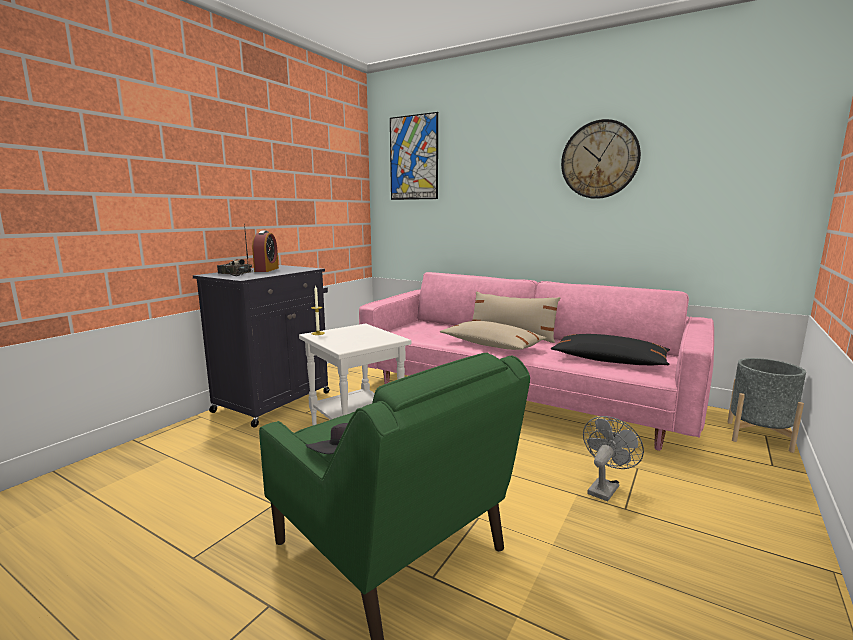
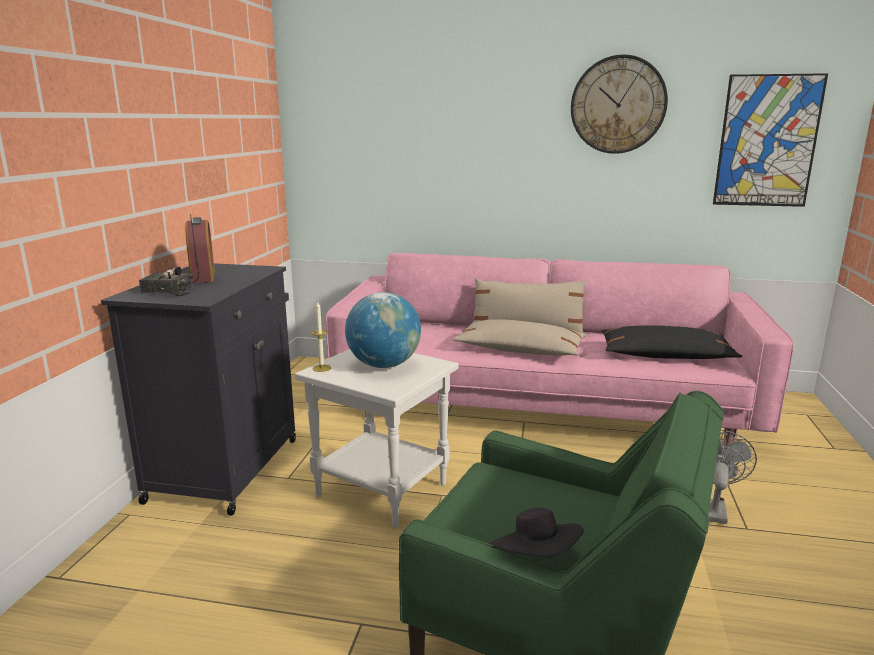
camera: 20 degrees left, 5 degrees up
picture [390,112,438,200] -> picture moved to [713,73,828,207]
grey planter [727,358,806,453] -> none
none -> globe [345,292,421,368]

